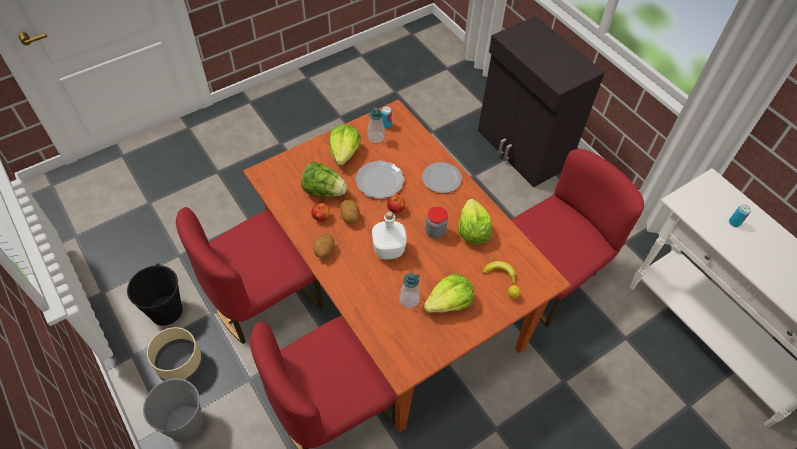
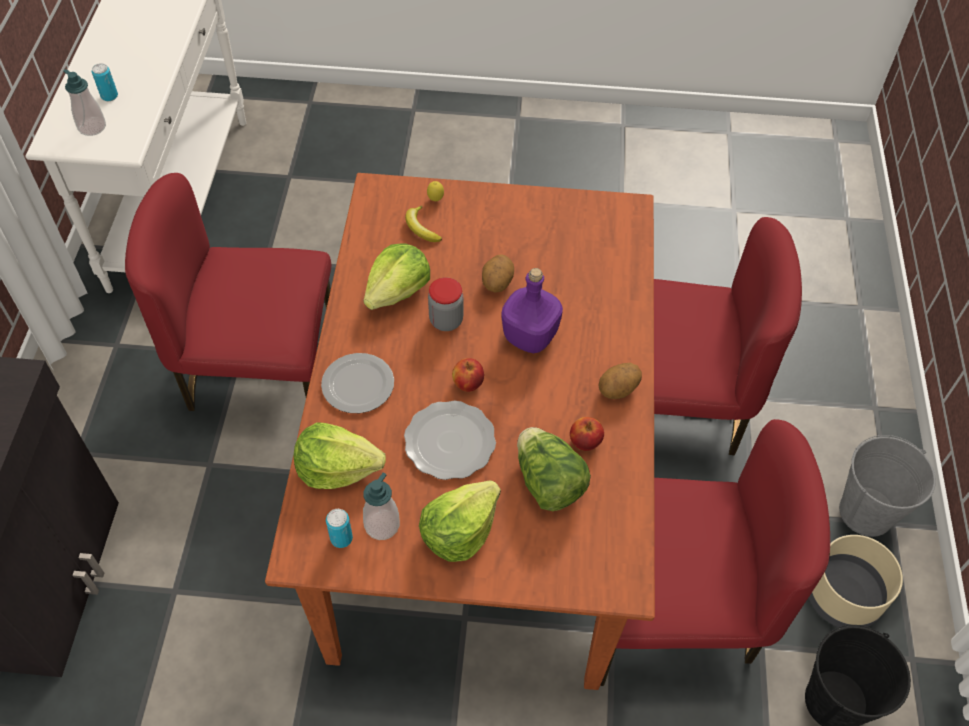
camera: 140 degrees left, 0 degrees up
potato [340,200,360,224] -> potato moved to [482,254,514,293]
white bottle [372,211,407,260] -> purple bottle [501,268,563,353]
soap dispenser [399,273,420,308] -> soap dispenser moved to [63,69,106,136]
lettuce [424,274,474,313] -> lettuce moved to [294,422,386,489]

